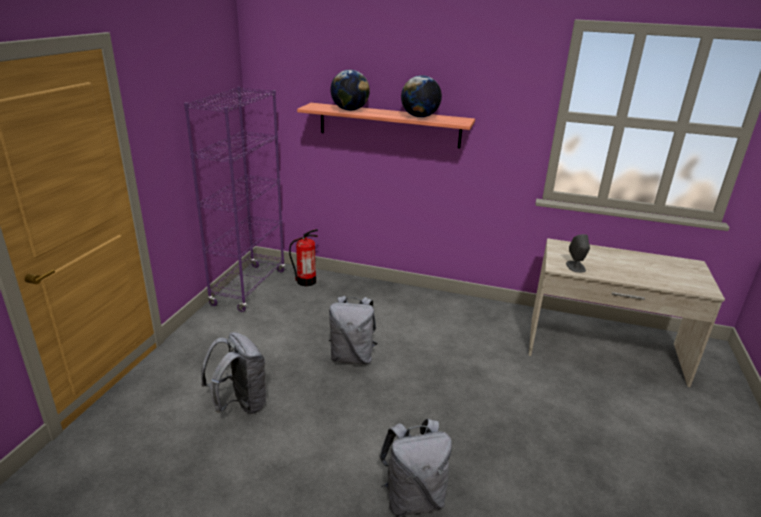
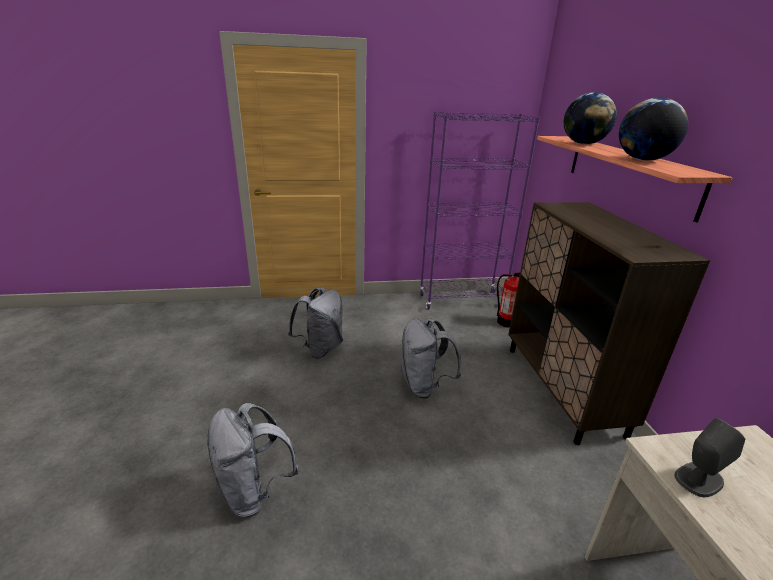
camera: 65 degrees right, 0 degrees up
none -> brown cabinet [508,202,710,445]

